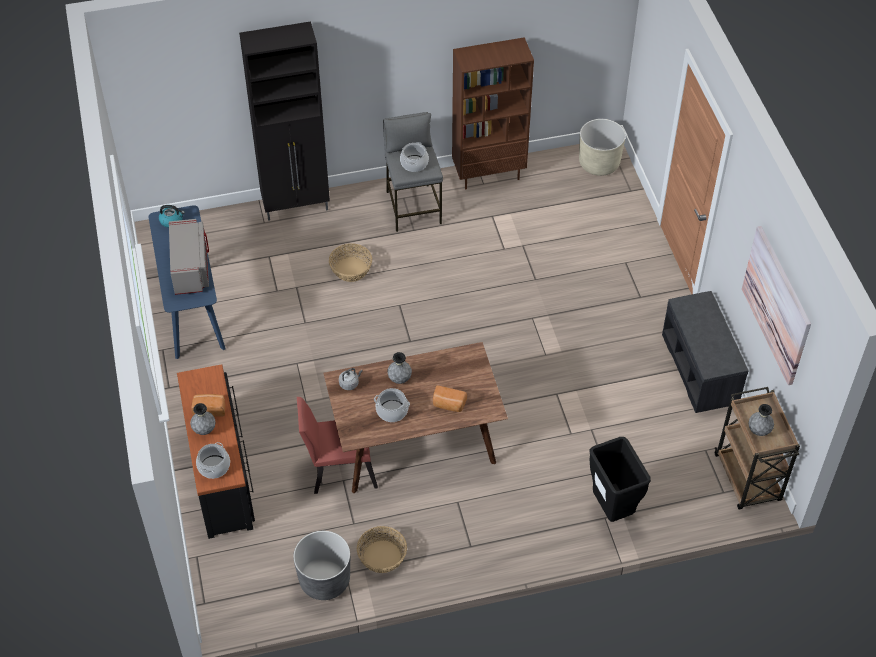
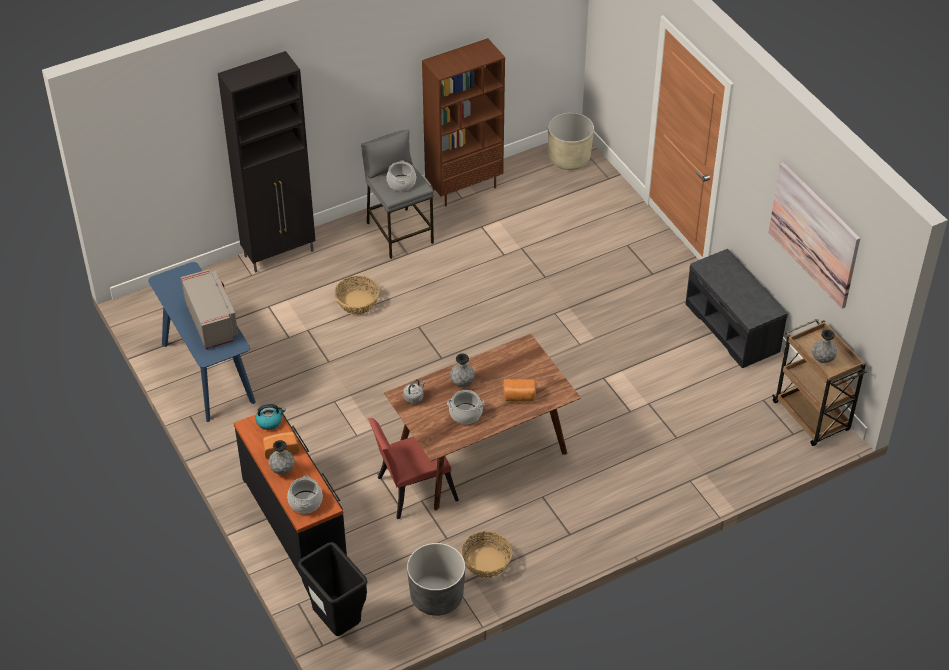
camera: 15 degrees left, 5 degrees down
kettle [159,205,185,228] -> kettle moved to [256,404,286,430]
black trash can [589,437,651,522] -> black trash can moved to [298,542,367,636]

